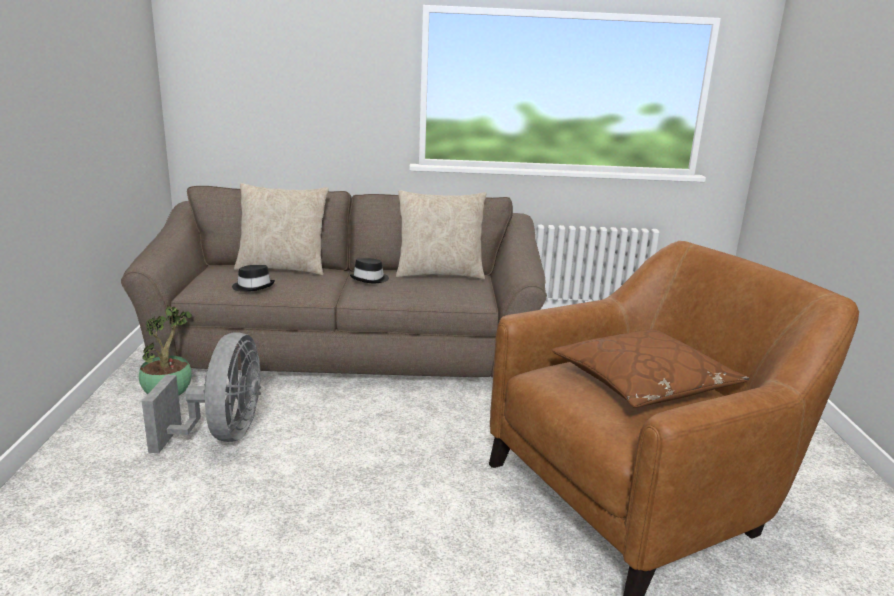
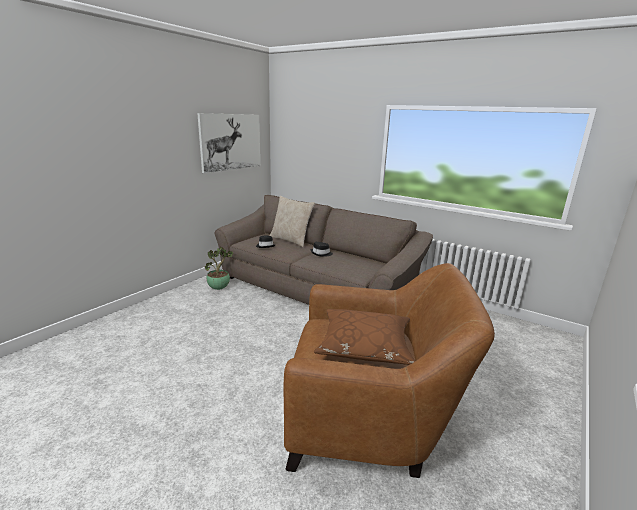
camera: 35 degrees right, 0 degrees up
grey fan [142,332,261,453] -> none
beige pillow [396,190,486,279] -> none
none -> picture [197,113,260,173]

